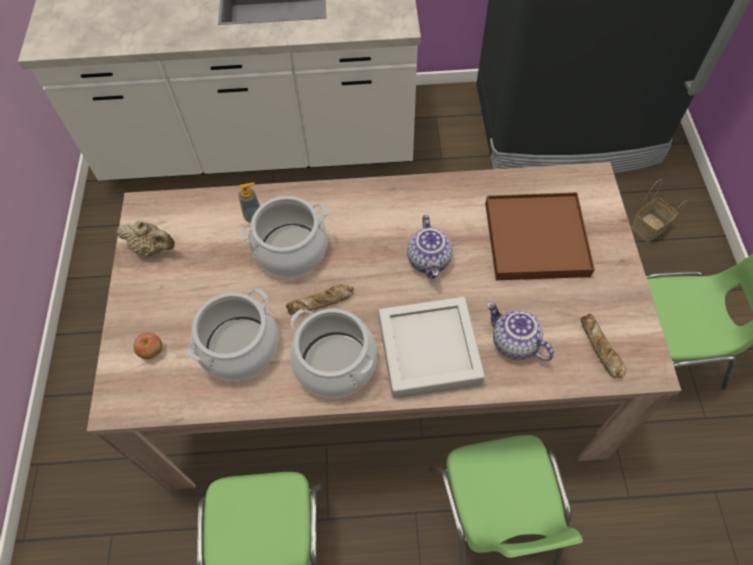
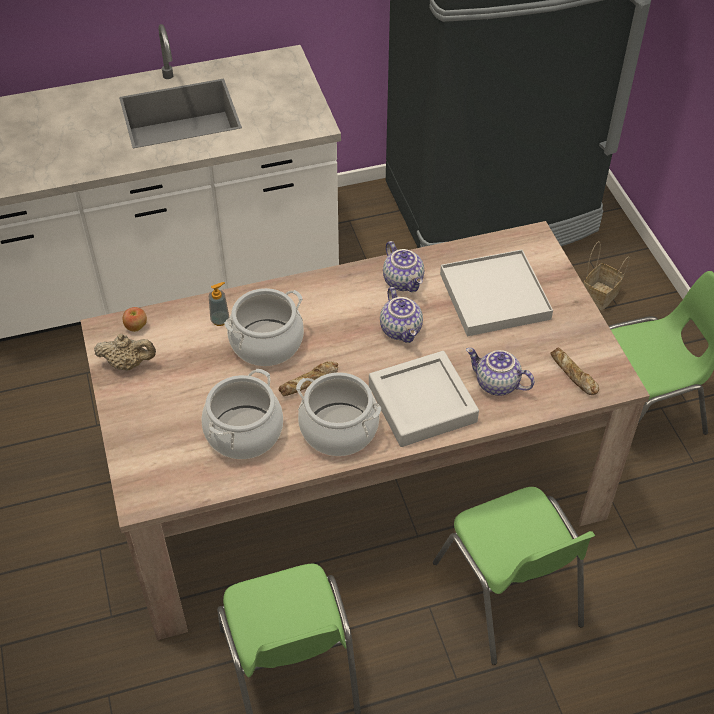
camera: 15 degrees left, 10 degrees down
apple [134,333,163,359] -> apple moved to [123,307,147,332]
brown tray [485,192,595,280] -> white tray [440,250,553,336]
none -> teapot [383,241,424,292]

